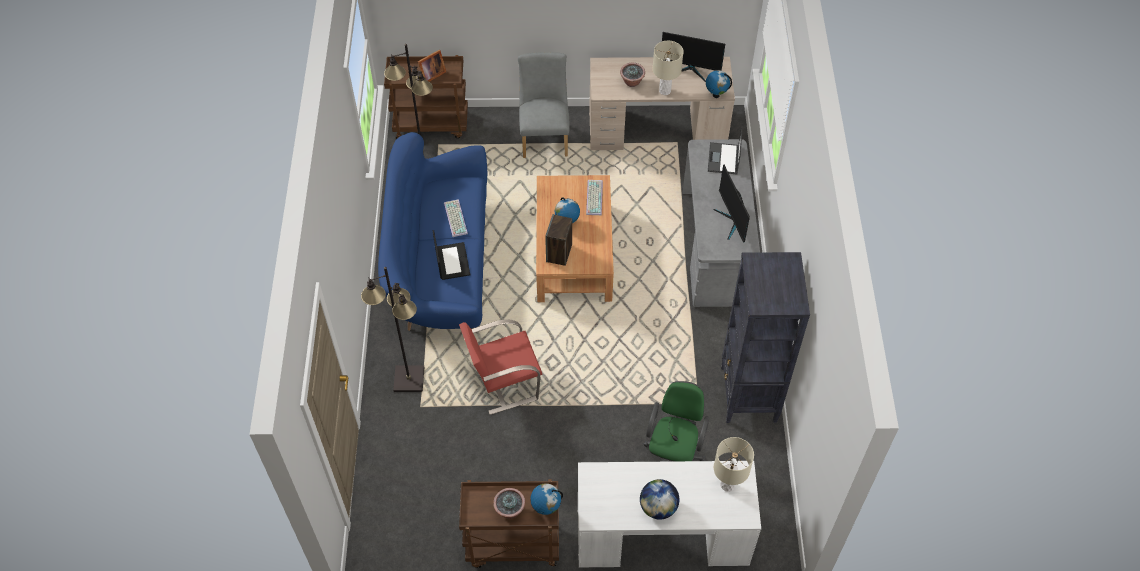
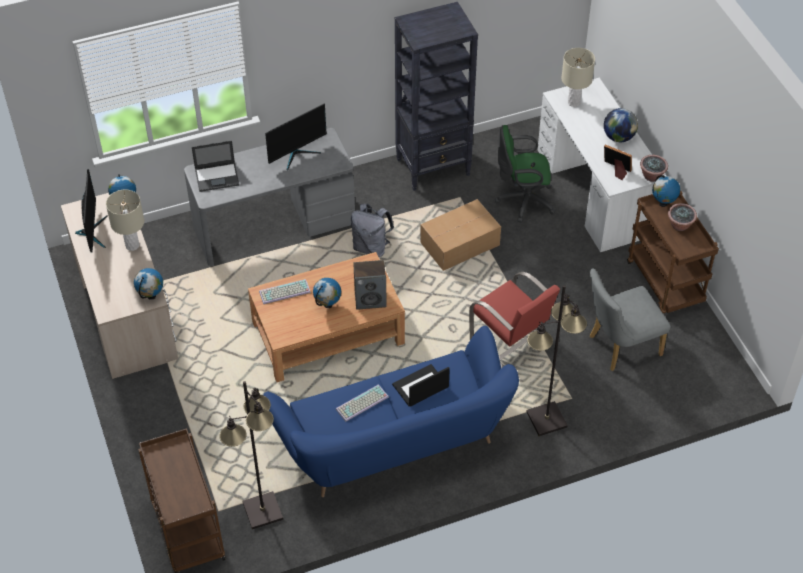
camera: 110 degrees left, 5 degrees down
picture frame [418,50,446,82] -> picture frame moved to [604,144,632,180]
grey chair [518,52,570,158] -> grey chair moved to [590,268,670,371]
potted plant [620,63,645,87] -> potted plant moved to [640,155,668,182]
none -> globe [134,268,163,300]
none -> grey backpack [351,204,394,257]
none -> cardboard box [420,199,501,271]

